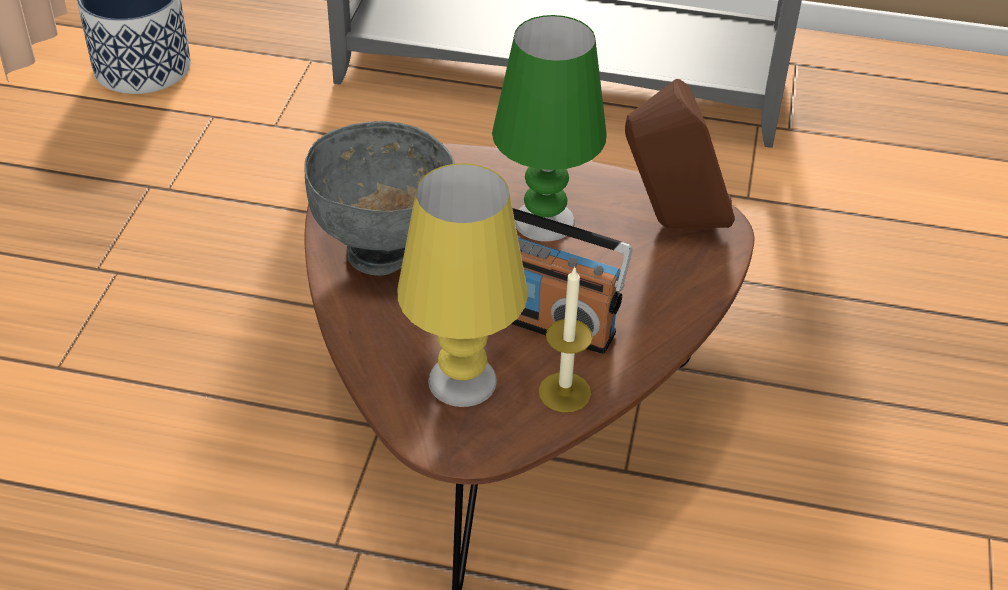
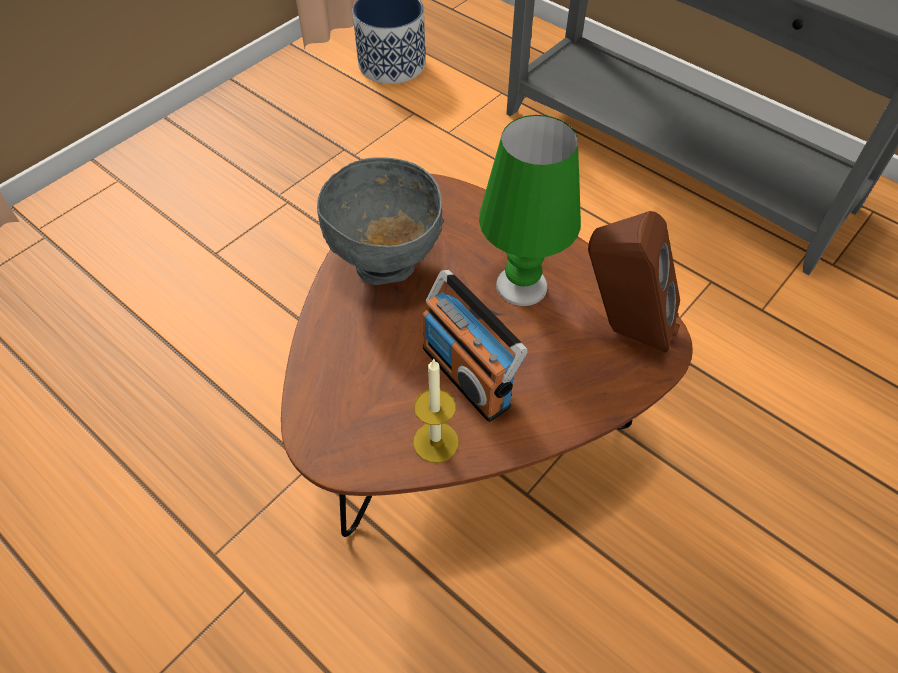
camera: 30 degrees right, 10 degrees up
yellow table lamp [398,163,528,407] -> none

